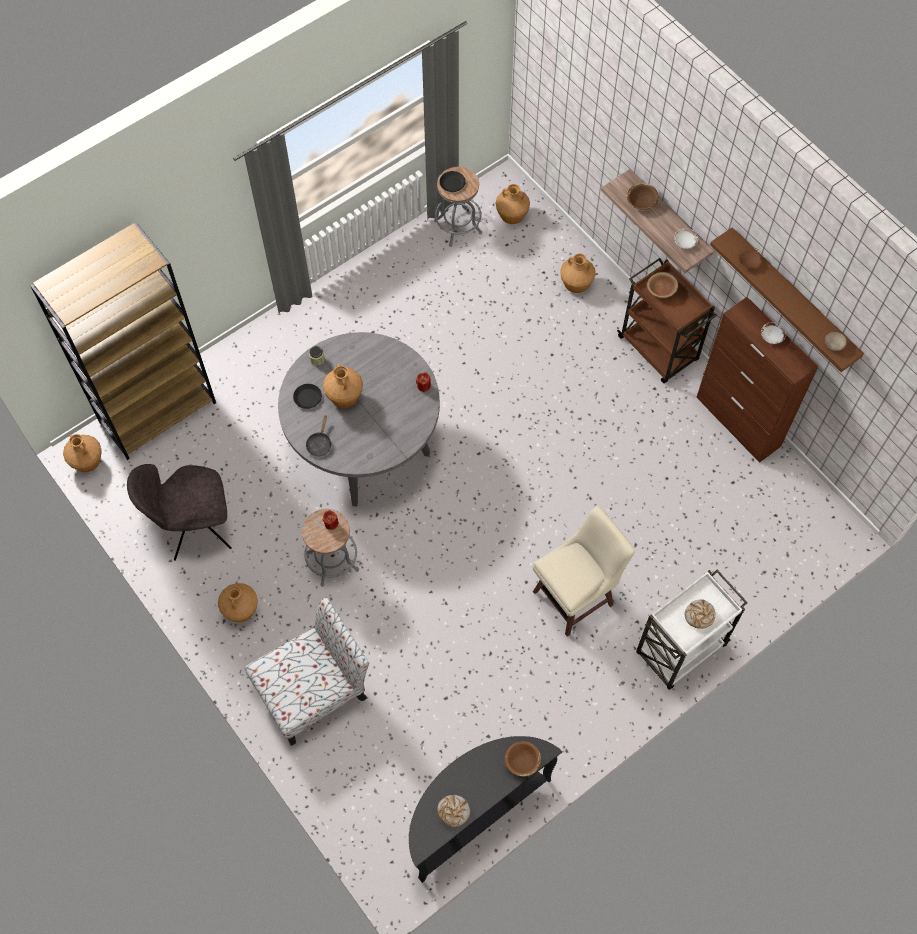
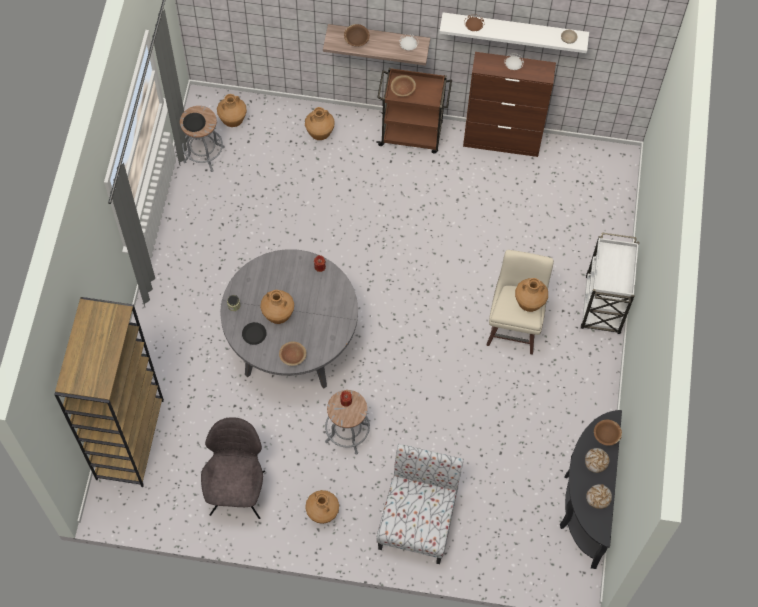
camera: 45 degrees left, 0 degrees up
brown vase [63,434,102,472] -> brown vase moved to [515,278,548,312]
grey chair [127,464,232,561] -> grey chair turned 150 degrees clockwise [201,417,265,519]
black frying pan [306,415,331,457] -> brown bowl [279,341,307,366]
bread [685,599,715,629] -> bread moved to [585,448,610,473]
brown shelf [710,227,864,372] -> white shelf [439,12,589,53]

